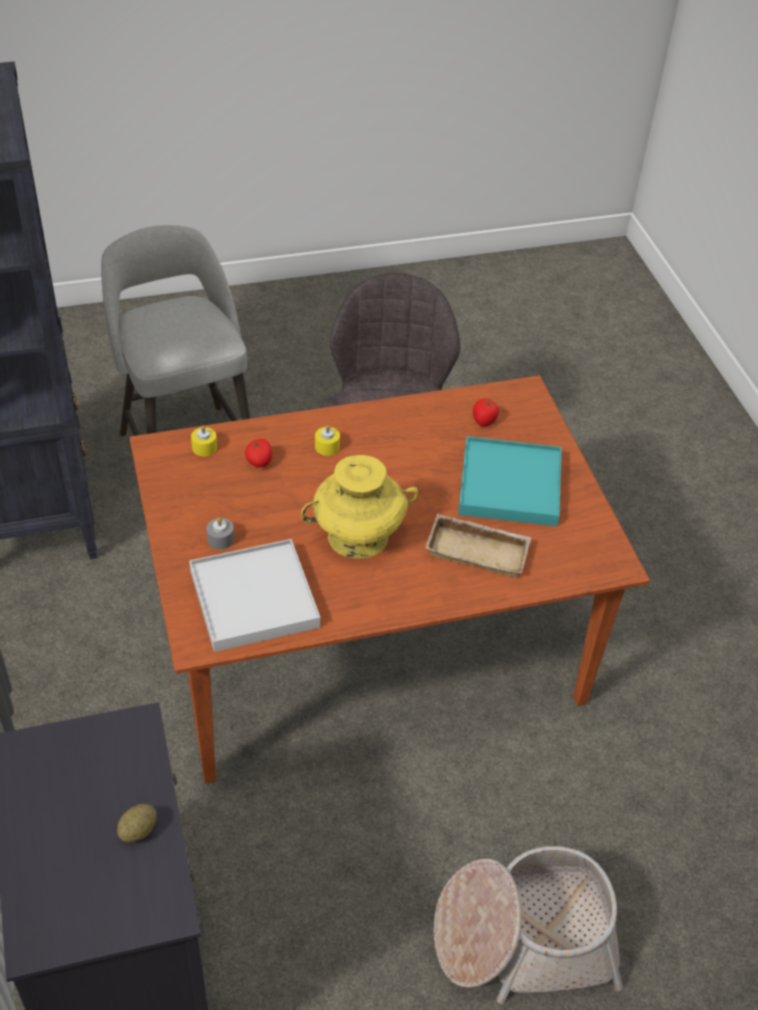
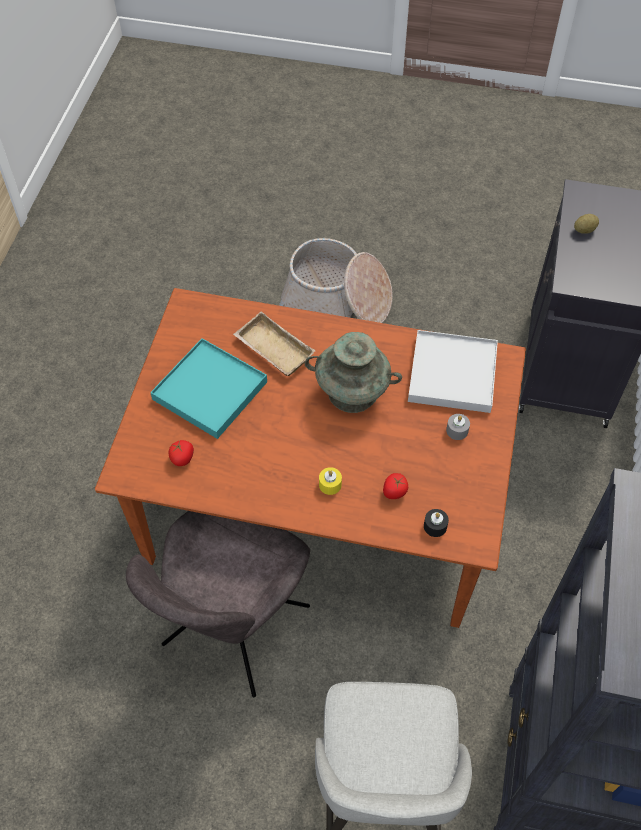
camera: 150 degrees left, 10 degrees up
yellow candle [191,426,217,456] -> black candle [424,509,449,537]
yellow vase [301,455,418,558] -> turquoise vase [305,332,402,413]

